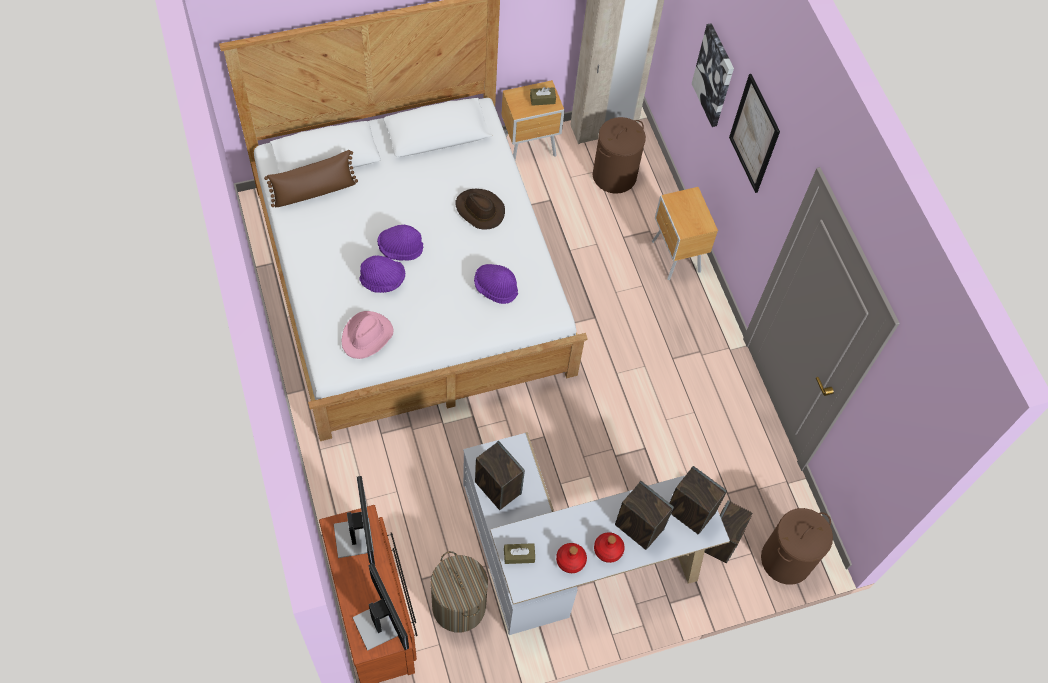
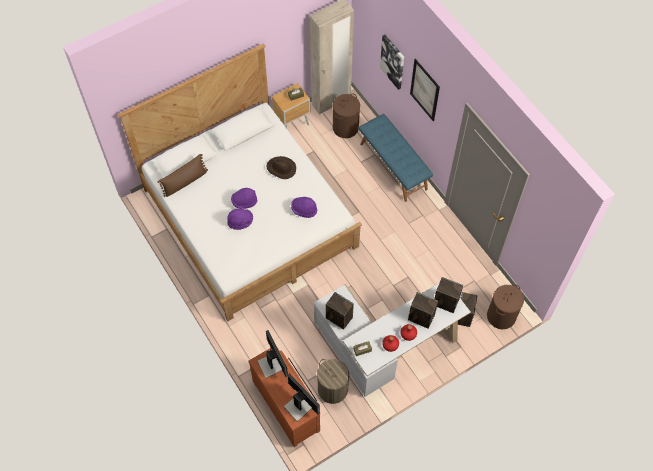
camera: 10 degrees left, 0 degrees up
pink hat [342,311,393,359] -> none
brown nightstand [652,187,718,280] -> blue bench [359,114,433,202]

